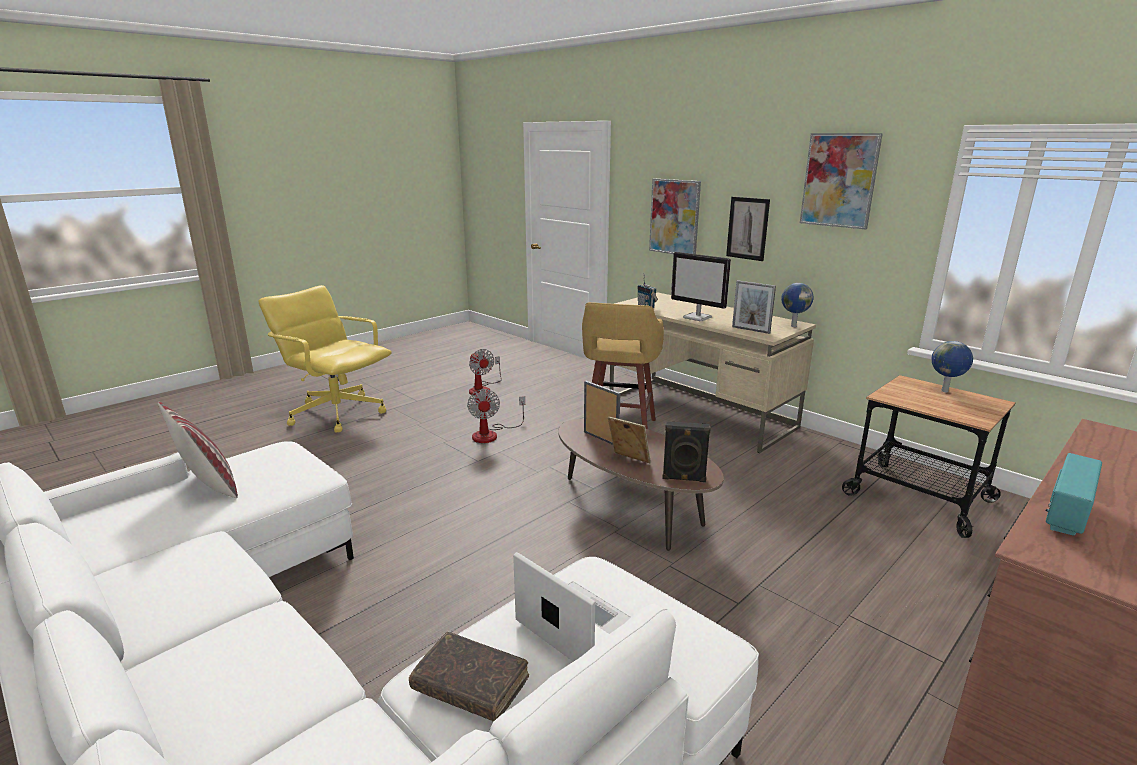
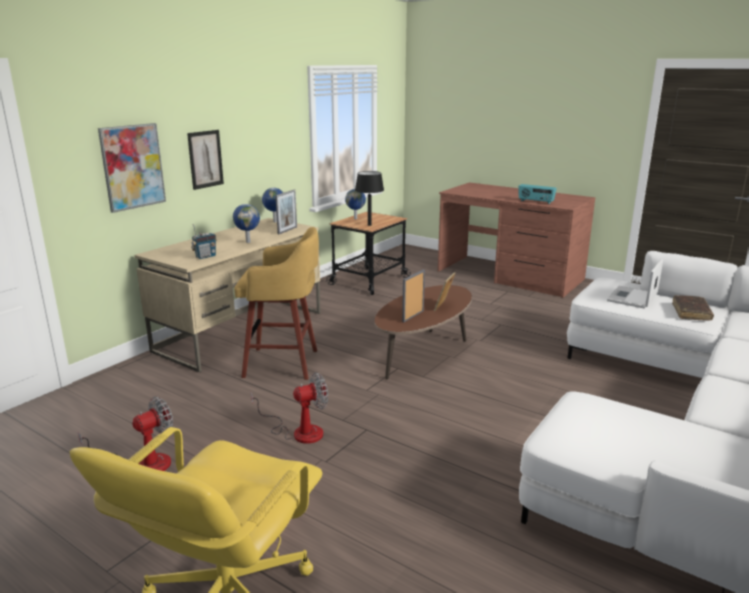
camera: 100 degrees left, 0 degrees up
pillow [158,402,238,498] -> none
black speaker [662,421,711,482] -> none
monitor [671,252,731,321] -> globe [233,204,260,243]
picture [800,133,883,230] -> none
none -> black table lamp [355,171,384,226]

